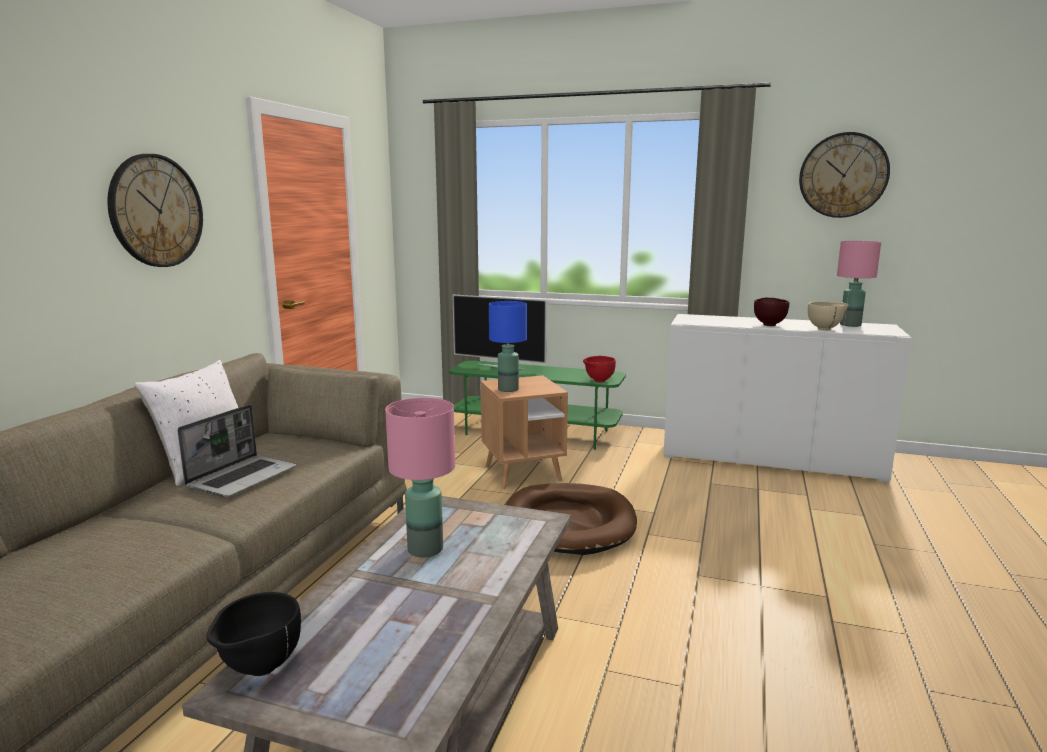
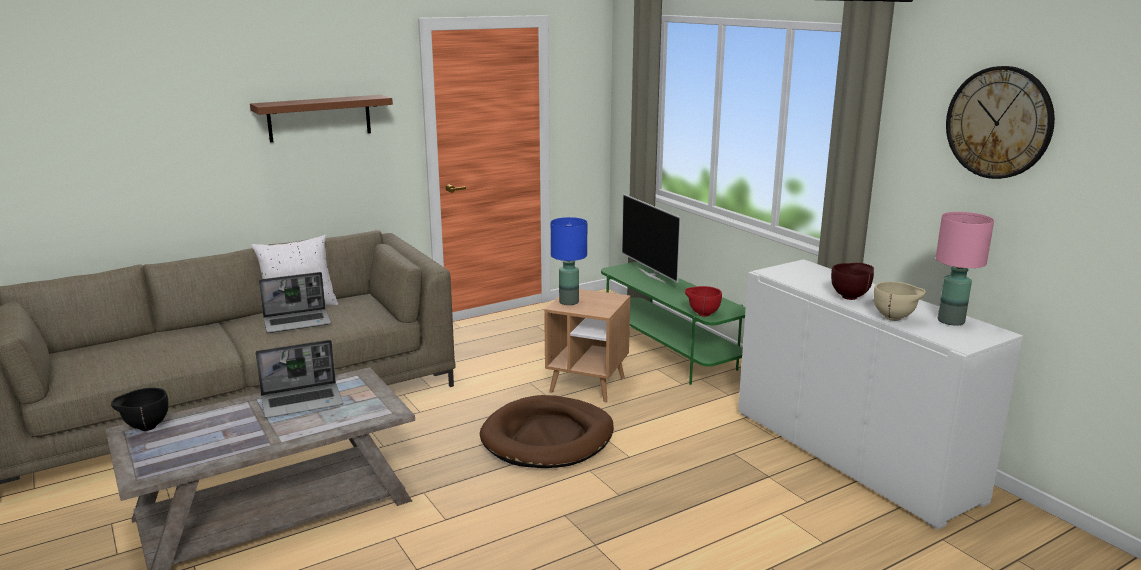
camera: 40 degrees right, 5 degrees up
wall clock [107,154,203,267] -> brown shelf [250,95,393,142]
pink table lamp [385,398,455,557] -> laptop [255,340,343,418]

